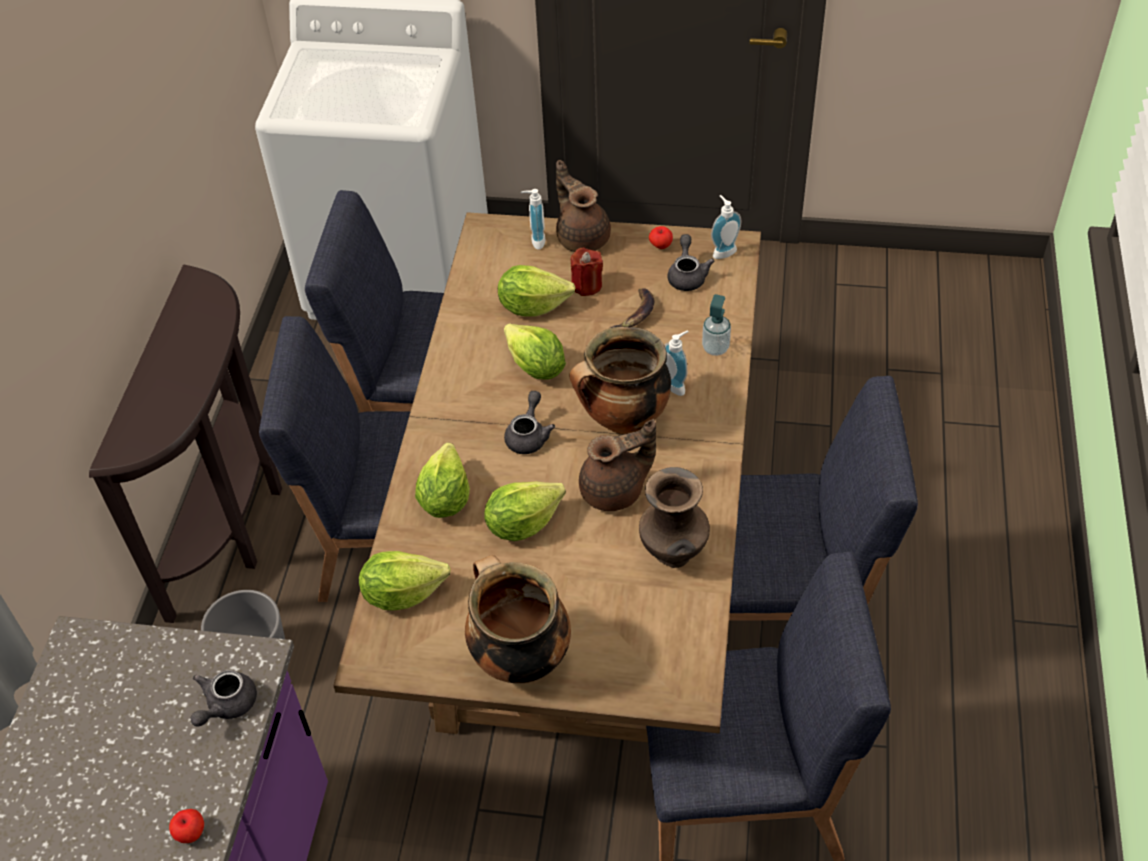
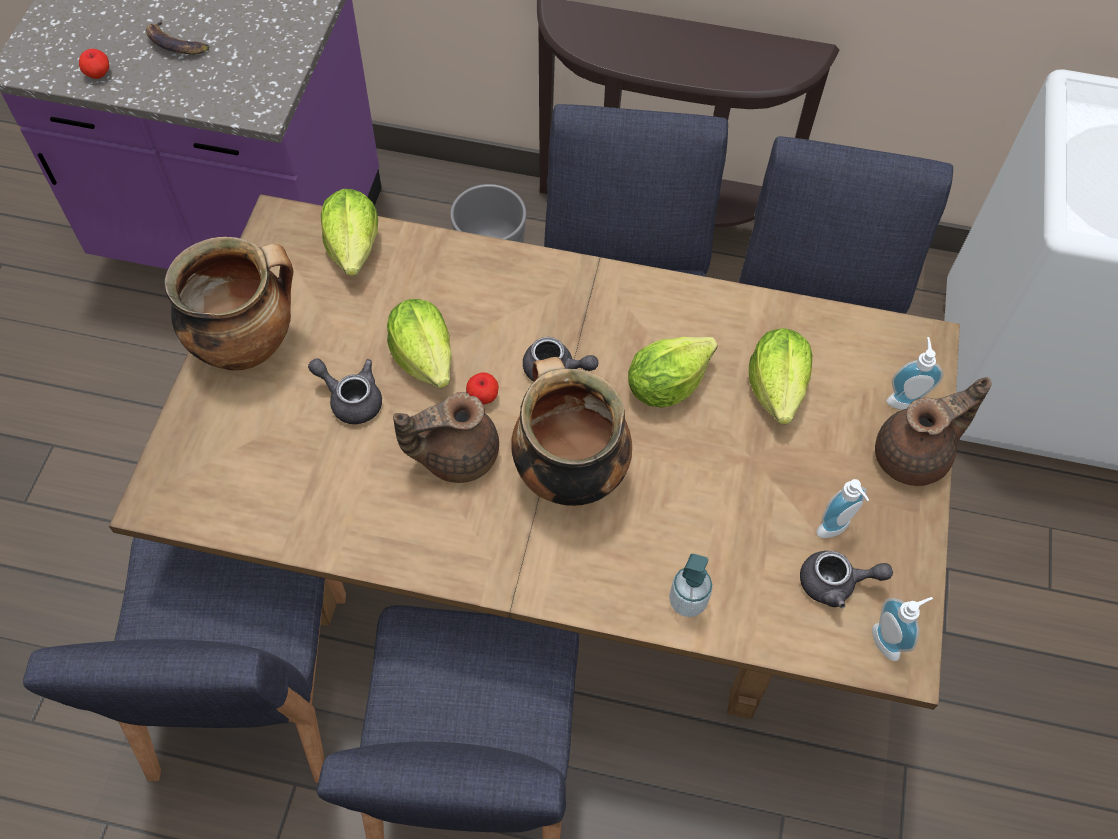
camera: 90 degrees right, 10 degrees up
grey teapot [191,670,257,727] -> grey teapot moved to [308,358,382,424]
lettuce [415,443,470,518] -> none
red candle [571,248,603,296] -> none
brown teapot [579,419,656,511] -> brown teapot turned 90 degrees clockwise [393,392,499,483]
banana [610,288,655,328] -> banana moved to [146,20,209,54]
brown vase [639,467,710,568] -> none
apple [649,226,673,249] -> apple moved to [466,372,499,404]
soap dispenser [664,330,689,396] -> soap dispenser moved to [816,479,869,538]

